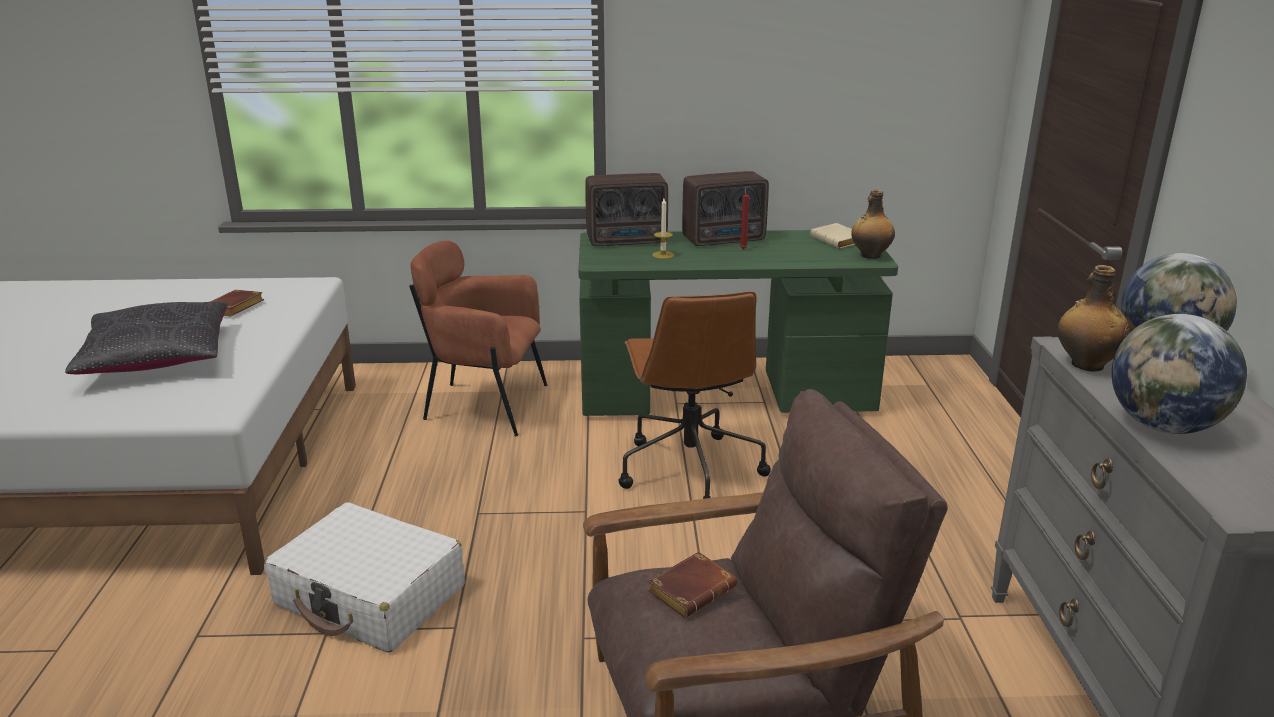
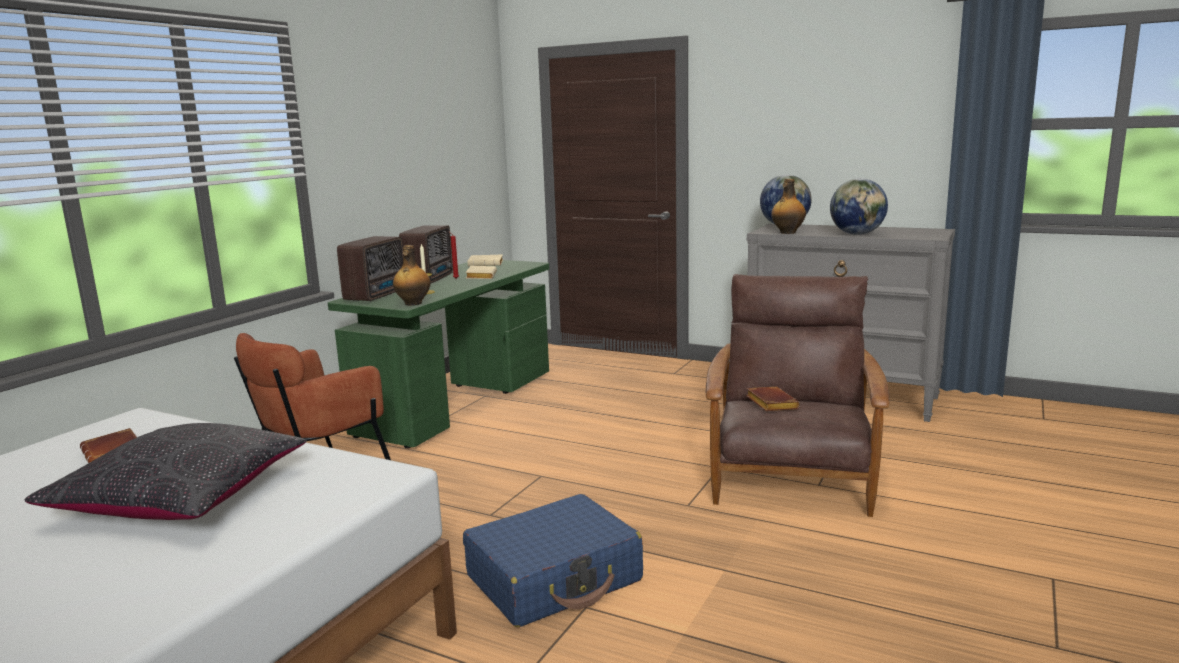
camera: 60 degrees left, 10 degrees down
white suitcase [264,502,465,653] -> blue suitcase [463,494,643,627]
brown office chair [618,291,771,499] -> none
bottle [851,190,895,259] -> bottle moved to [393,245,430,306]
none -> beige book [466,266,497,279]

